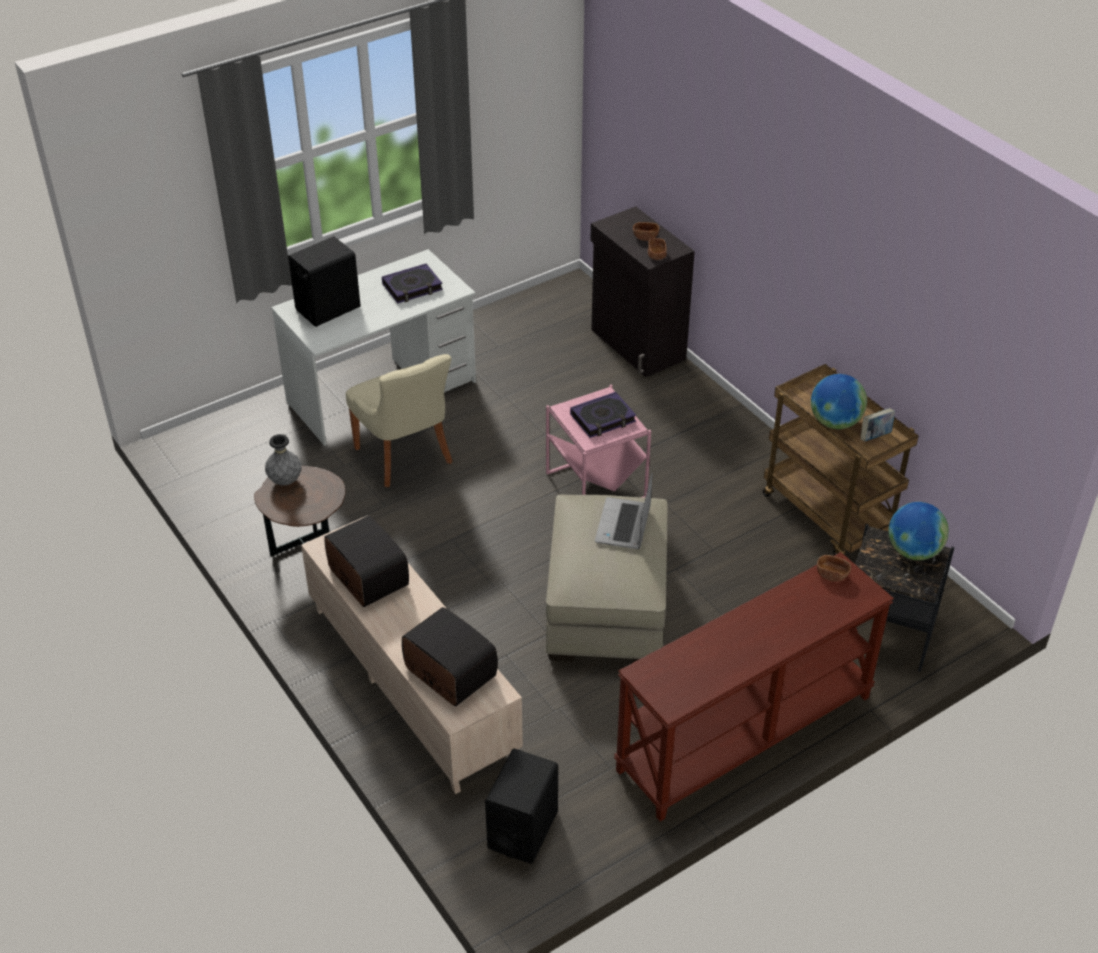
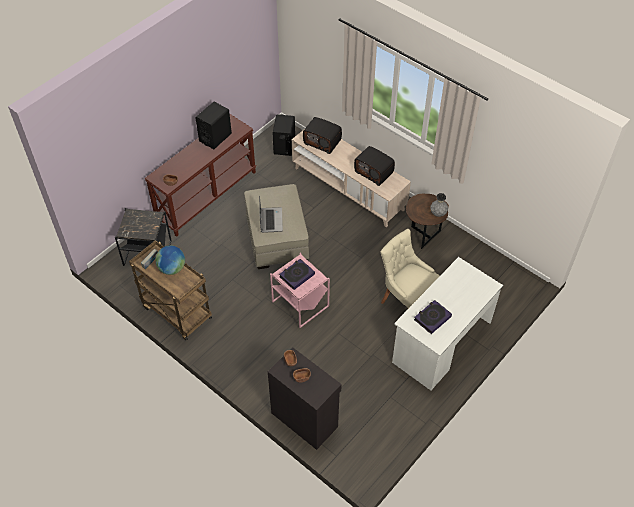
camera: 165 degrees right, 10 degrees up
black speaker [288,236,361,327] -> black speaker moved to [195,102,232,149]
globe [888,502,949,560] -> none

